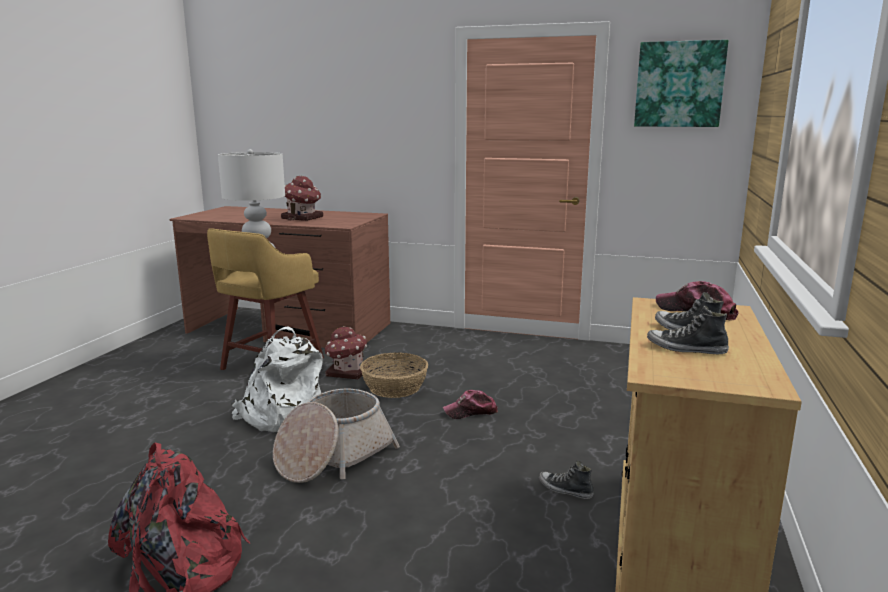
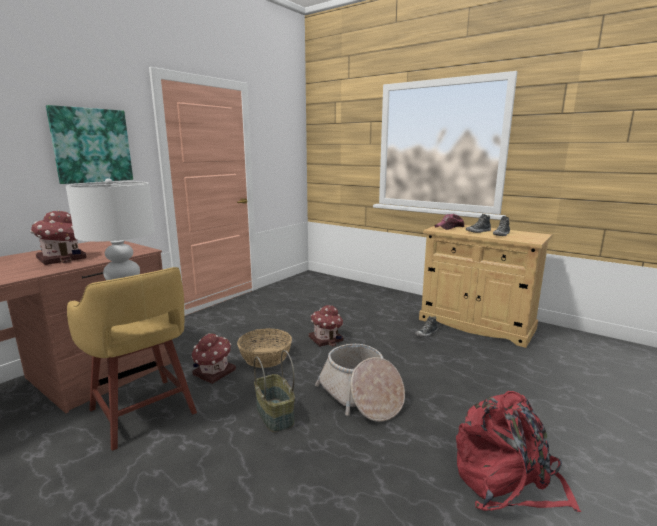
camera: 70 degrees left, 0 degrees up
white backpack [231,326,323,432] -> basket [254,350,295,432]
cap [443,390,498,419] -> toy house [309,305,343,347]
picture [634,40,728,127] -> picture moved to [46,105,133,184]

